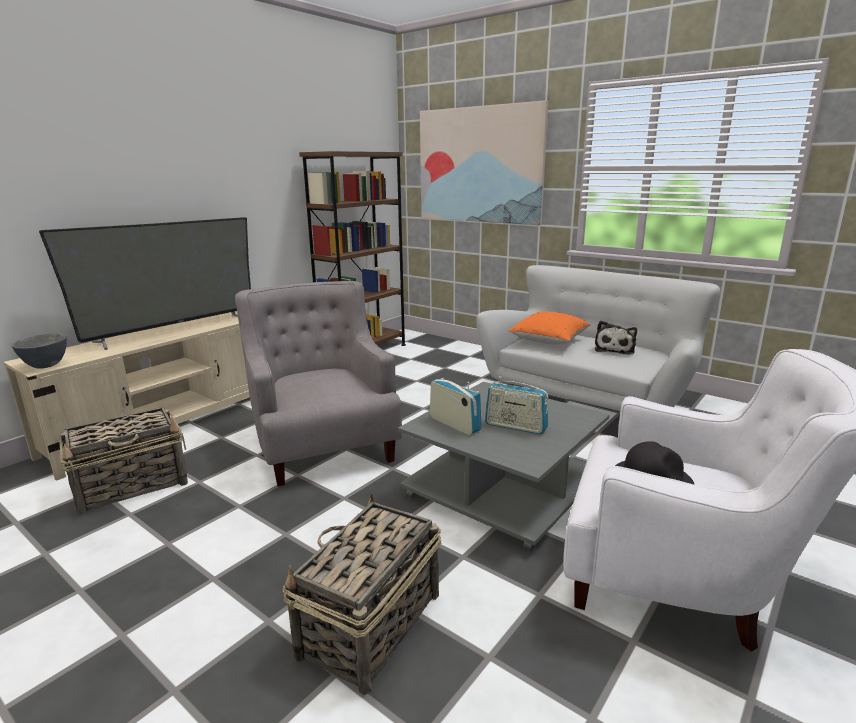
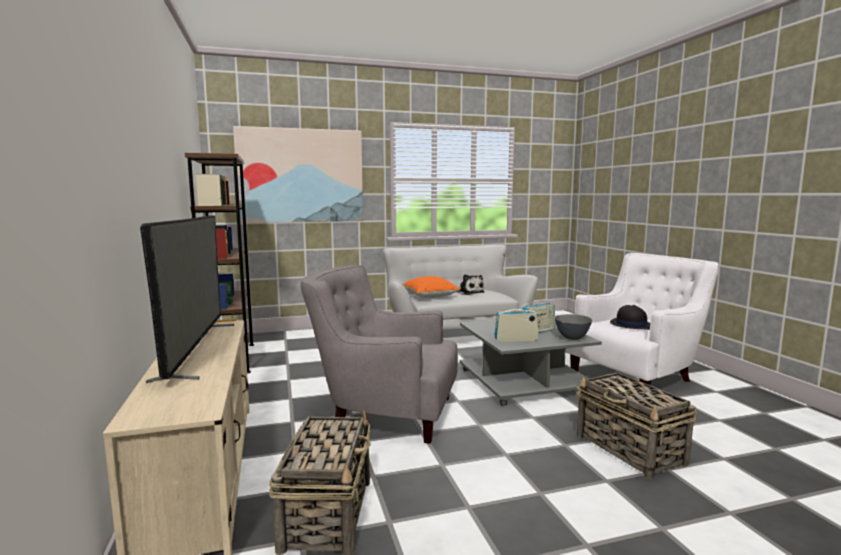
camera: 55 degrees left, 10 degrees down
grey bowl [11,333,67,369] -> grey bowl moved to [555,314,592,340]

